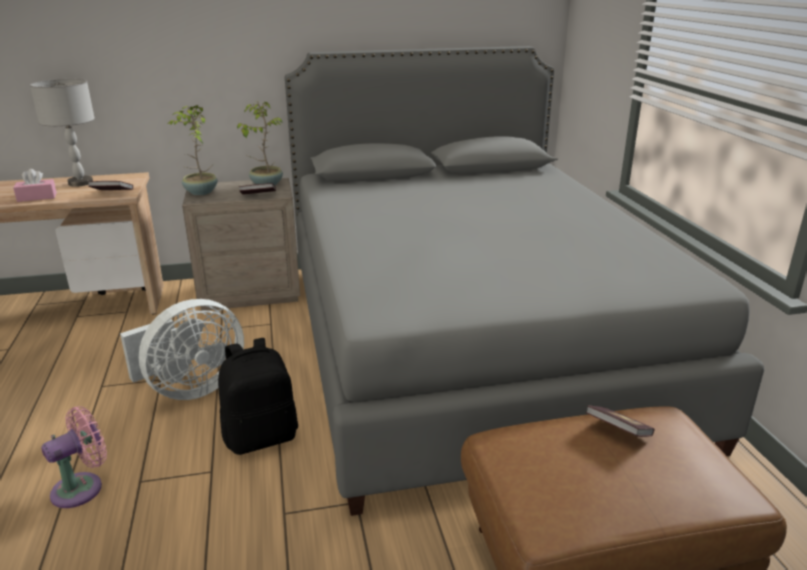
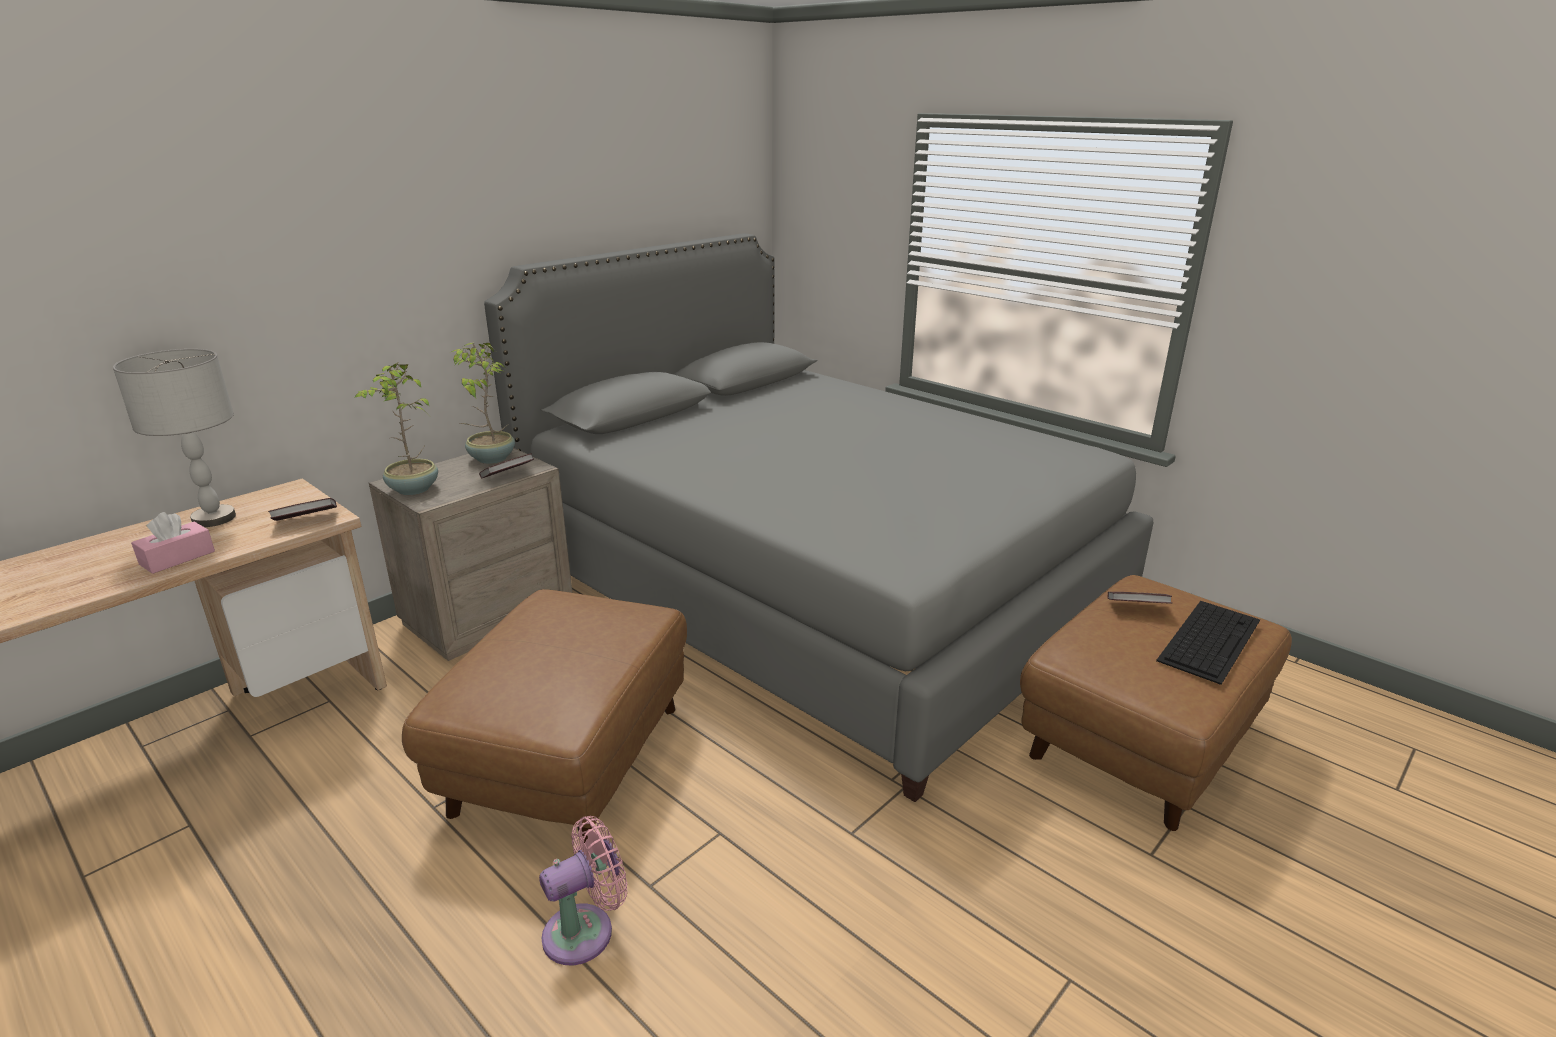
camera: 35 degrees left, 0 degrees up
pink fan [41,406,107,508] -> pink fan turned 45 degrees clockwise [539,816,627,965]
white fan [120,299,244,400] -> brown ottoman [402,589,687,843]
black backpack [218,338,298,455] -> none
none -> keyboard [1156,601,1260,685]

